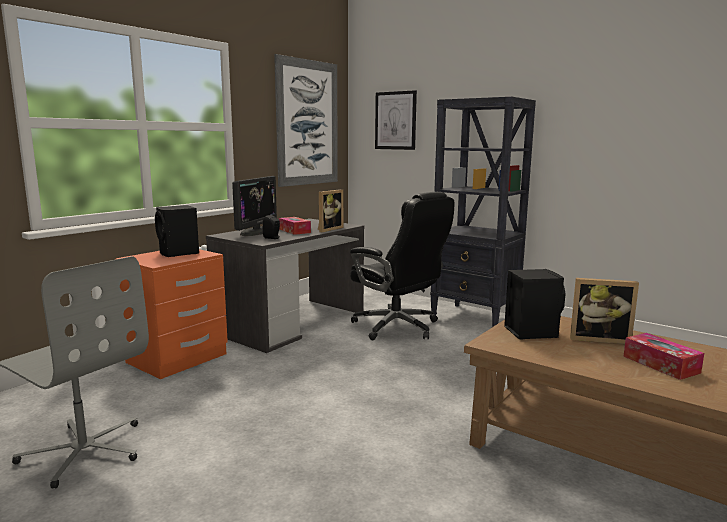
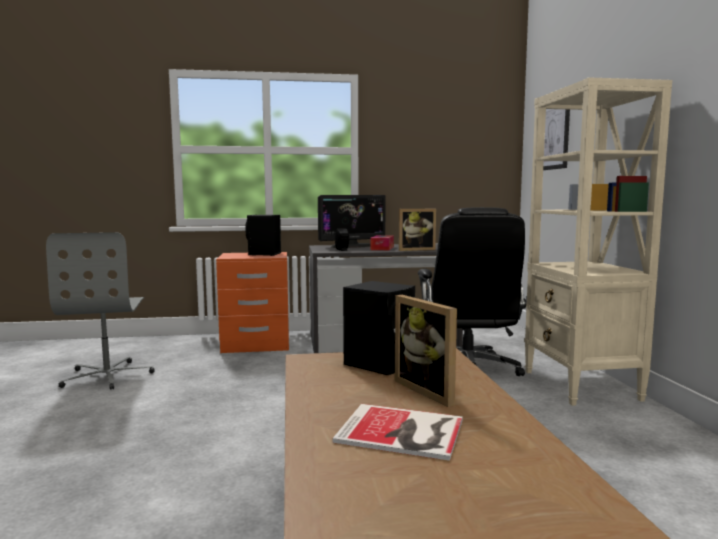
camera: 45 degrees right, 5 degrees down
picture [274,54,338,187] -> none
black bookcase [430,97,536,327] -> beige bookcase [524,77,672,406]
tissue box [623,333,704,380] -> book [333,404,463,461]

